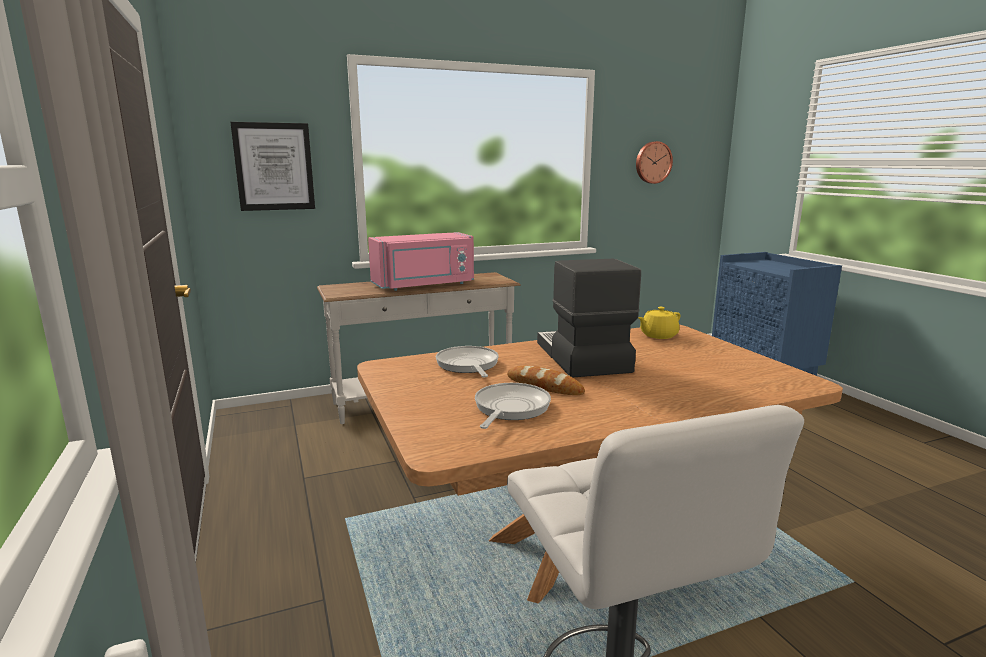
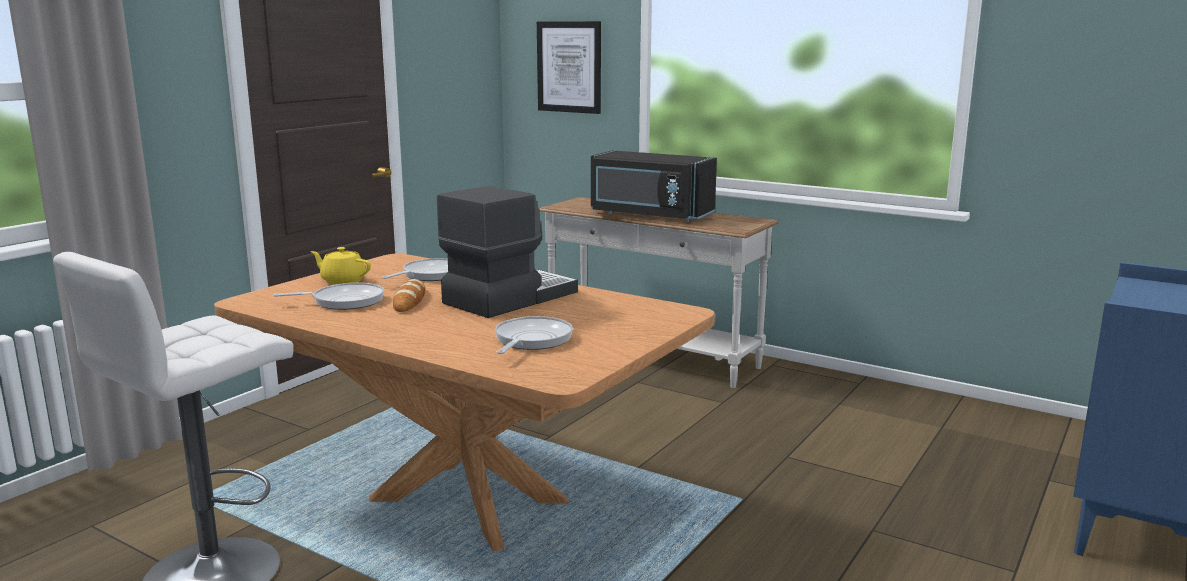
camera: 55 degrees right, 0 degrees up
pink microwave [368,232,474,291] -> black microwave [591,151,717,222]
wall clock [636,141,673,184] -> none
yellow teapot [638,307,681,339] -> yellow teapot moved to [311,247,371,284]
none -> frying pan [495,316,573,354]

